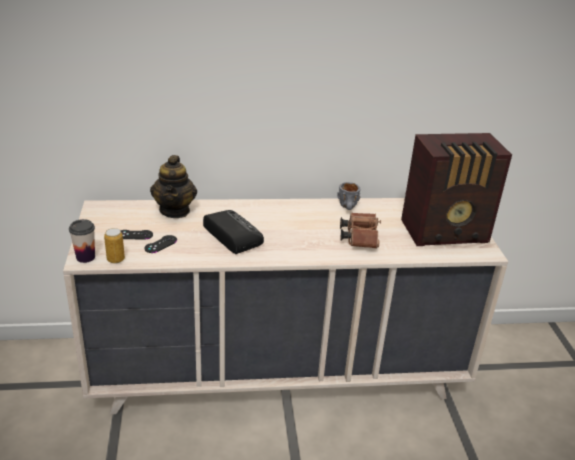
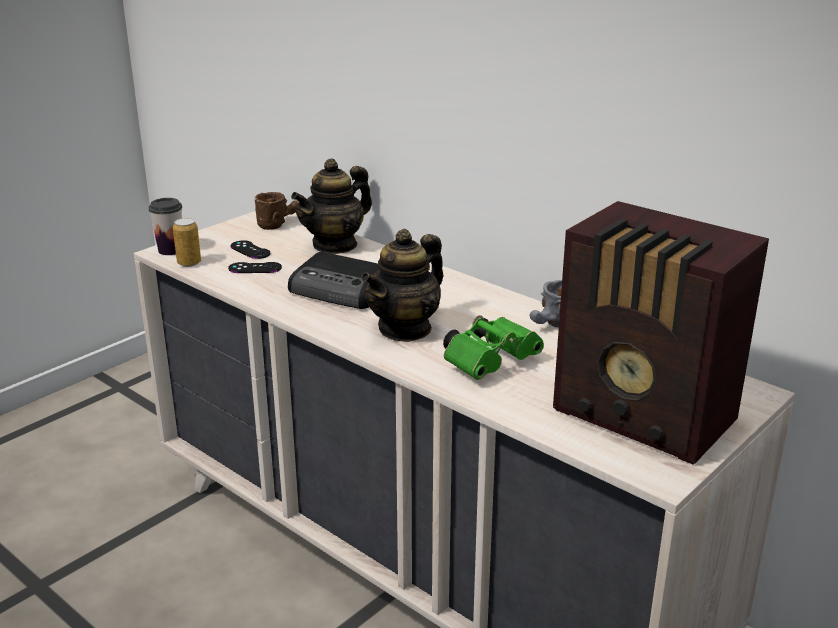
camera: 50 degrees right, 5 degrees down
radio [203,210,264,254] -> radio turned 105 degrees clockwise [288,252,379,309]
brown binoculars [340,213,381,249] -> green binoculars [443,315,544,380]
none -> brown mug [255,192,299,230]
none -> teapot [361,229,444,342]

